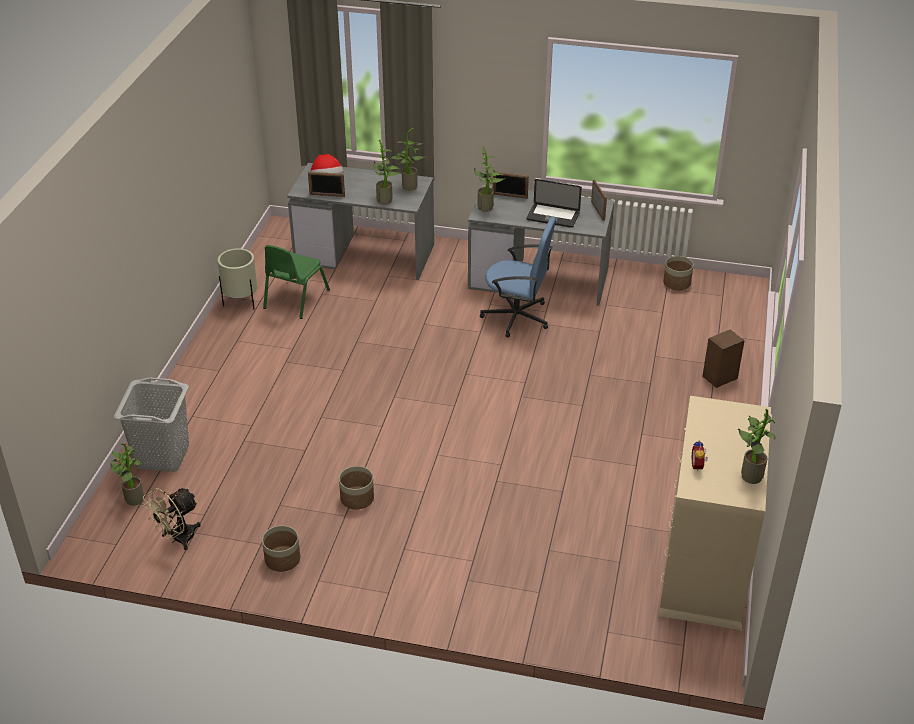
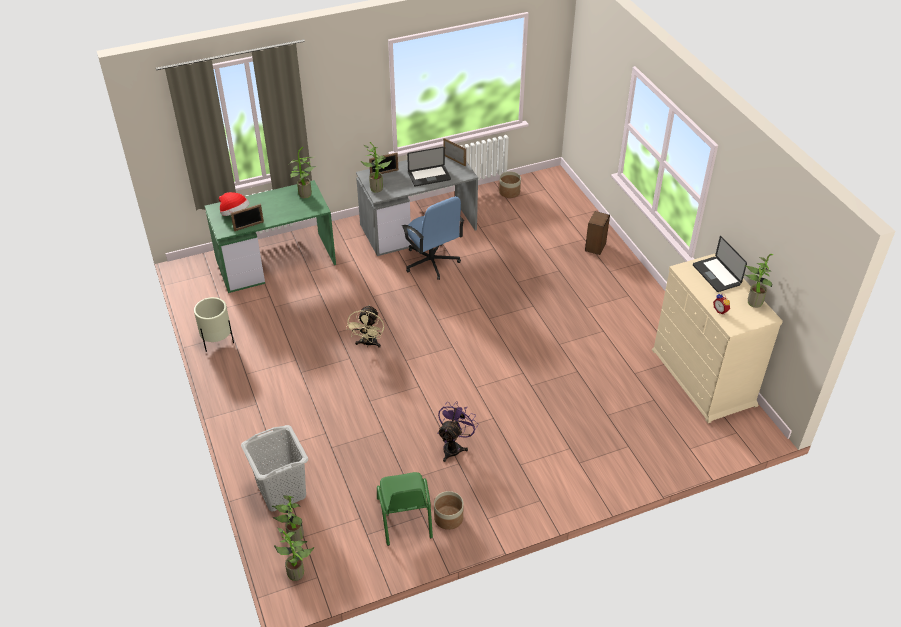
camera: 35 degrees left, 5 degrees up
beige fan [143,488,201,550] -> beige fan moved to [346,305,384,348]
green chair [263,245,330,319] -> green chair moved to [377,472,433,546]
grey desk [287,163,434,280] -> green desk [205,180,336,293]
planter [339,466,374,509] -> purple fan [438,401,479,462]
potted plant [374,140,402,205] -> potted plant moved to [274,527,314,581]
blue office chair [480,217,556,338] -> blue office chair turned 75 degrees clockwise [402,196,464,280]
none -> laptop [693,236,747,292]

